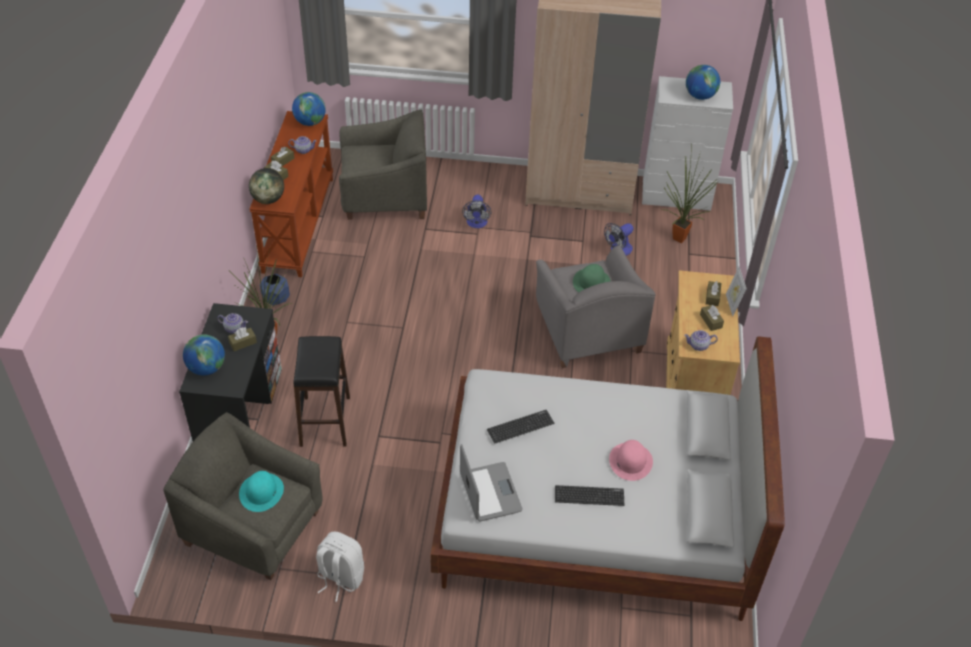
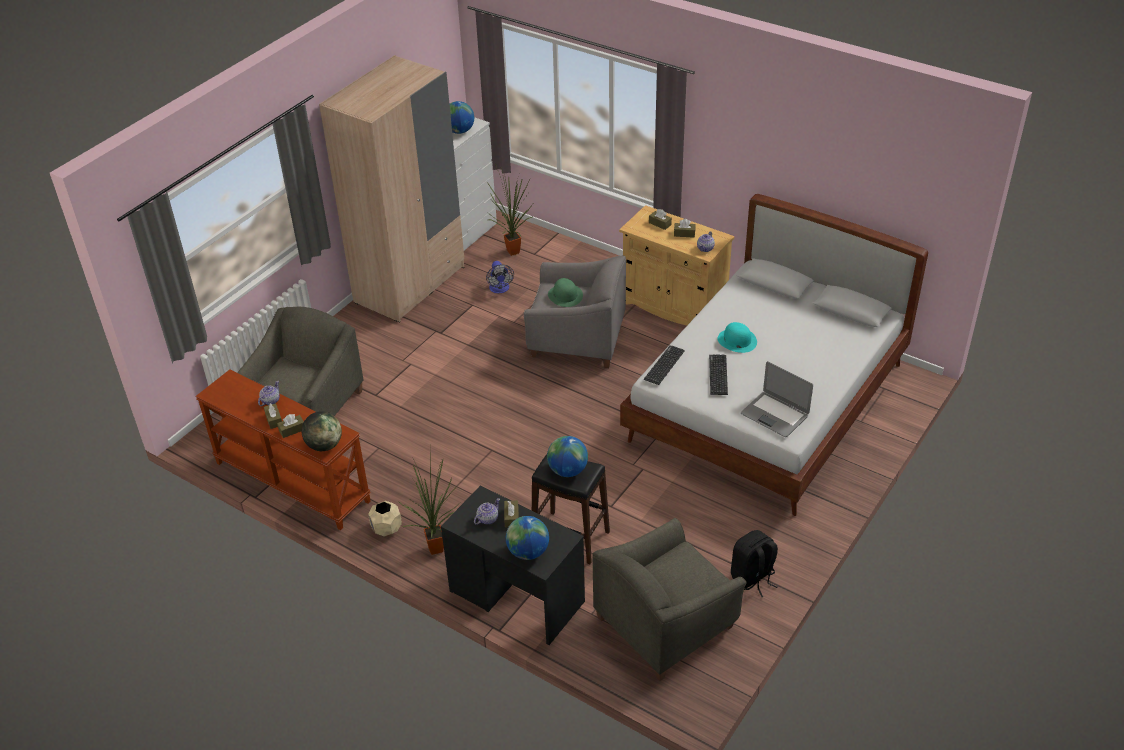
camera: 60 degrees left, 5 degrees down
turquoise hat [239,471,284,512] -> turquoise hat moved to [718,322,757,353]
blue planter [260,274,290,305] -> beige planter [368,501,402,537]
globe [292,92,326,126] -> globe moved to [547,436,588,477]
white backpack [316,531,364,602] -> black backpack [731,530,778,597]
laptop [460,444,523,521] -> laptop turned 150 degrees counterclockwise [741,361,813,437]
fan [462,195,492,228] -> none
keyboard [555,485,624,506] -> keyboard moved to [644,345,685,385]
pink hat [609,440,653,481] -> none
picture frame [726,267,747,316] -> none

